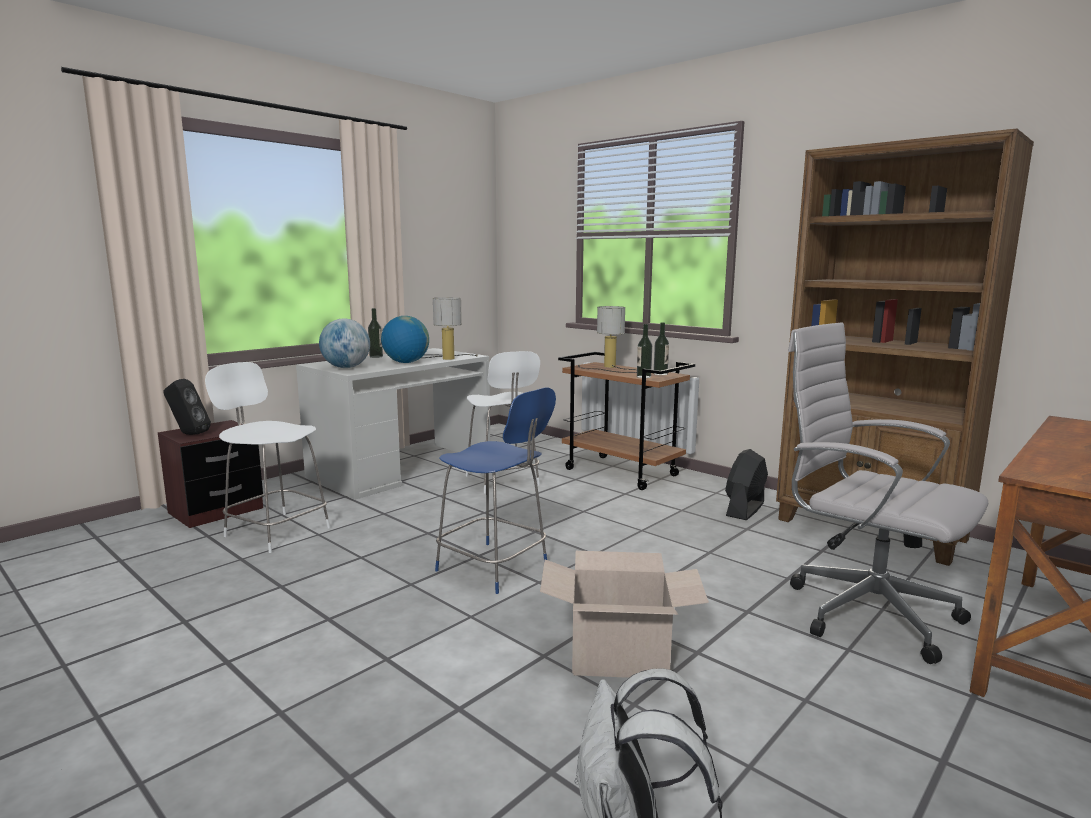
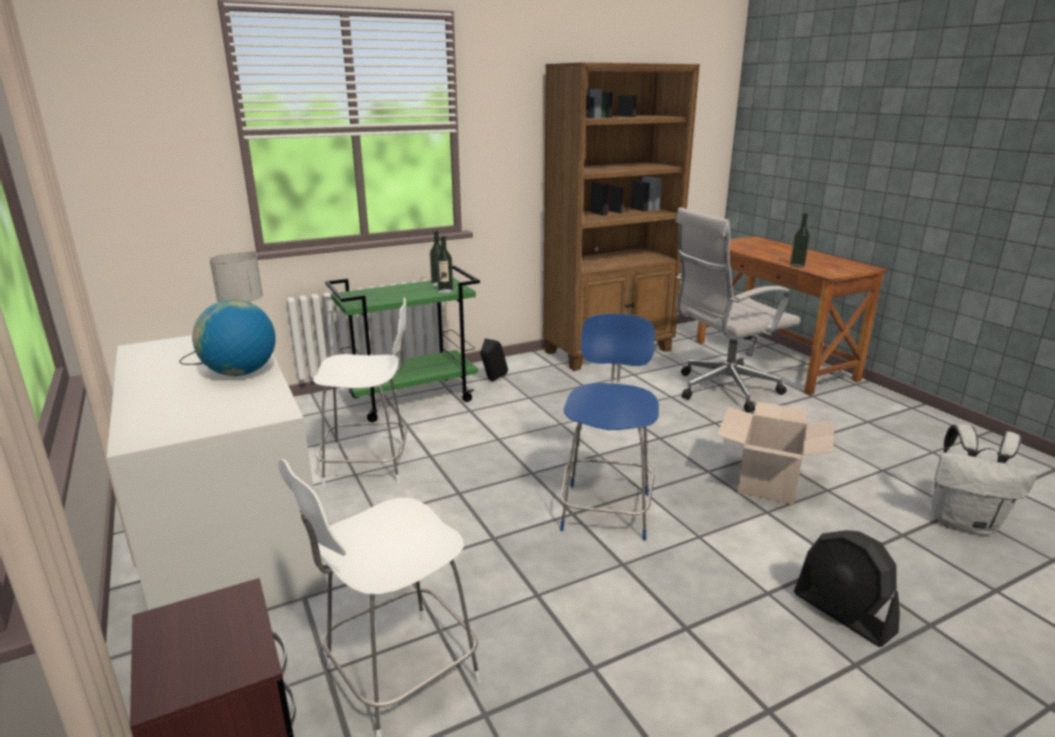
camera: 70 degrees left, 10 degrees up
black speaker [164,379,211,435] -> black speaker moved to [480,338,508,381]
globe [319,318,370,368] -> none
bottle [368,308,383,358] -> bottle moved to [790,213,810,268]
blue chair [435,387,556,594] -> blue chair turned 45 degrees counterclockwise [560,313,659,541]
brown cart [558,352,695,490] -> green cart [325,265,480,422]
table lamp [578,306,637,373] -> none
black fan [725,449,768,520] -> black fan moved to [794,530,900,647]

